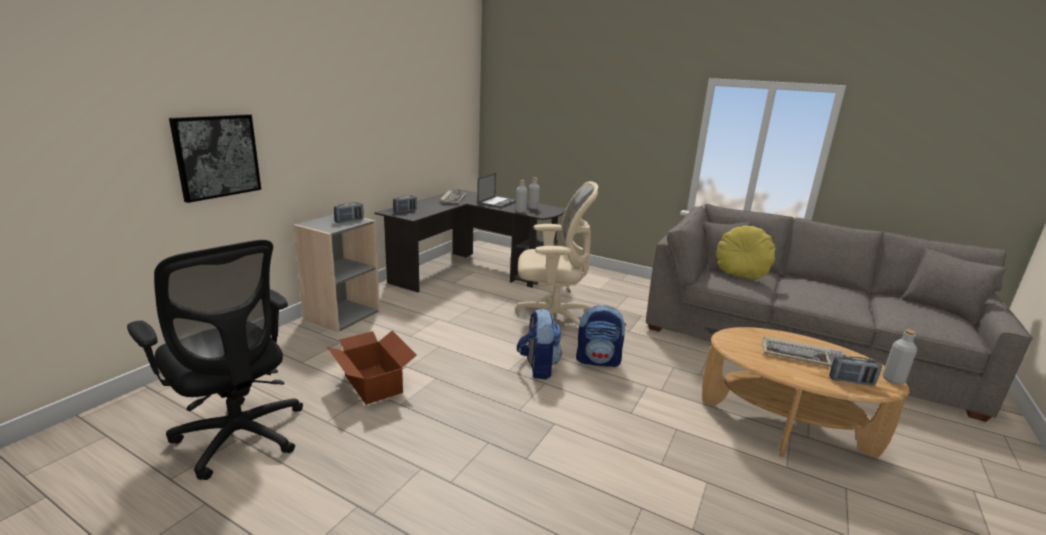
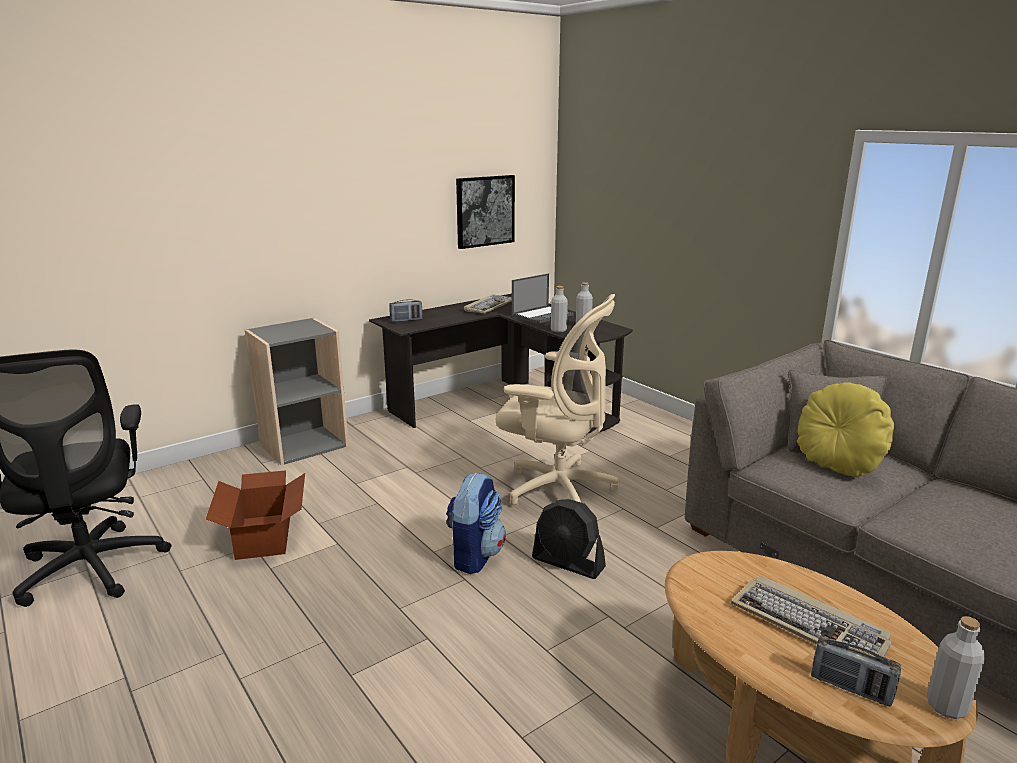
camera: 25 degrees right, 0 degrees up
picture [169,114,261,203] -> picture moved to [456,175,515,249]
radio [334,202,364,223] -> none
backpack [576,305,626,367] -> black fan [532,499,606,579]

